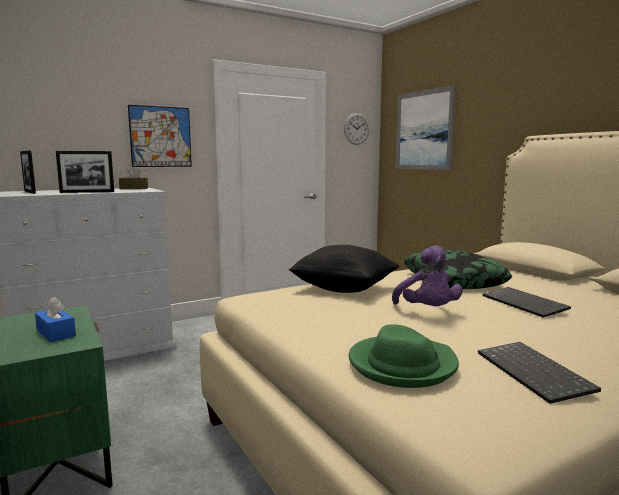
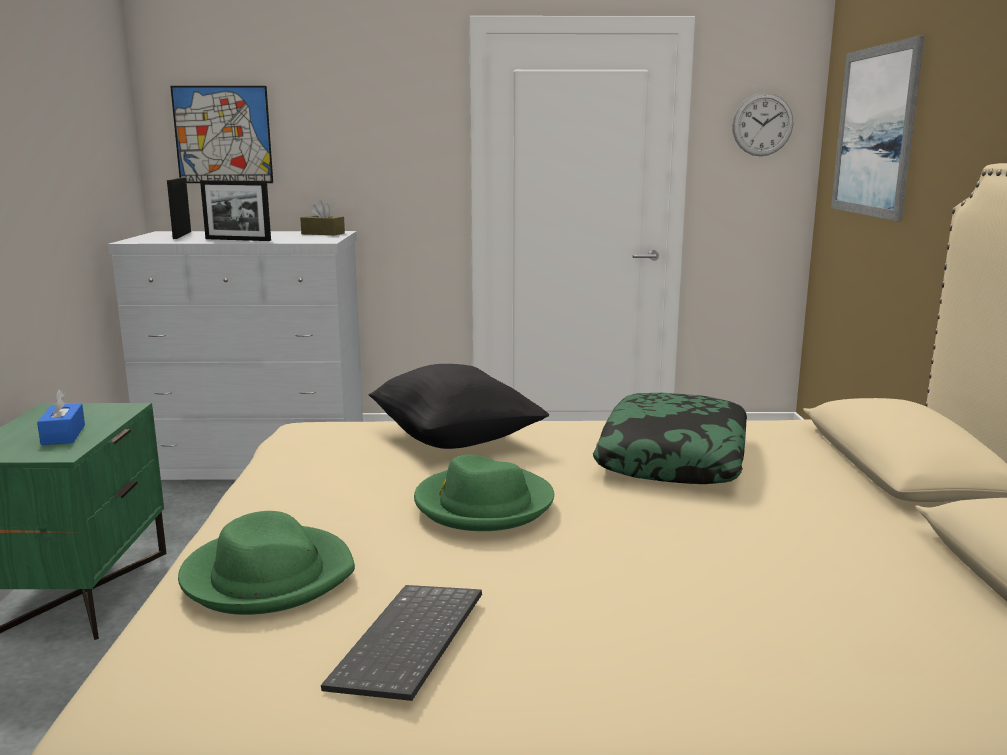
camera: 30 degrees right, 5 degrees up
picture [128,105,192,167] -> picture moved to [170,86,273,183]
purple plush toy [392,245,462,306] -> green hat [414,454,554,531]
keyboard [483,287,571,318] -> none

